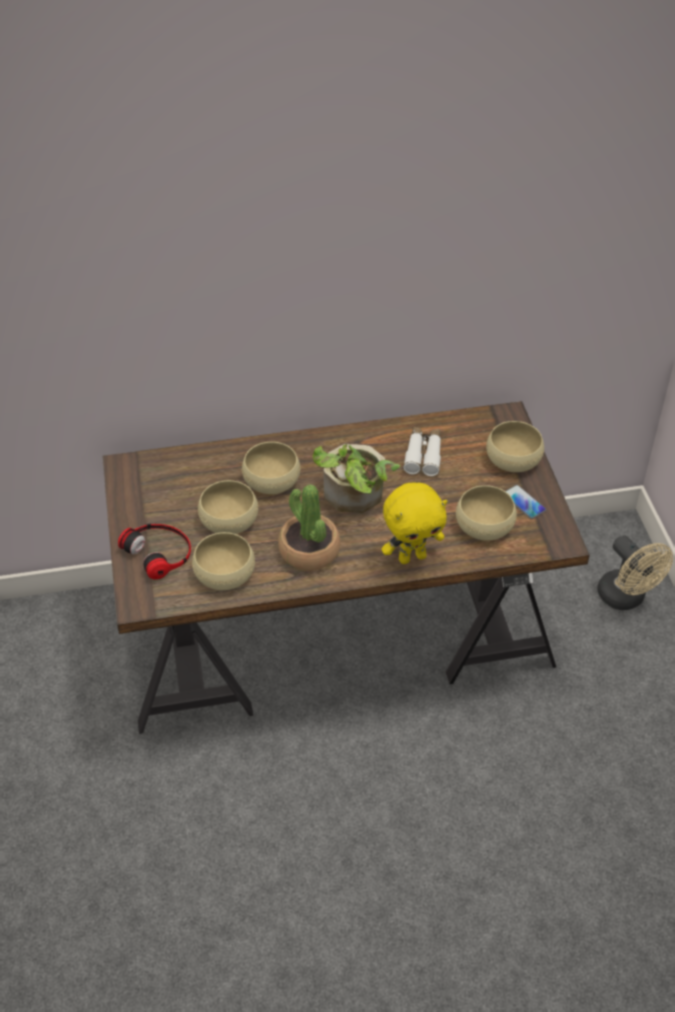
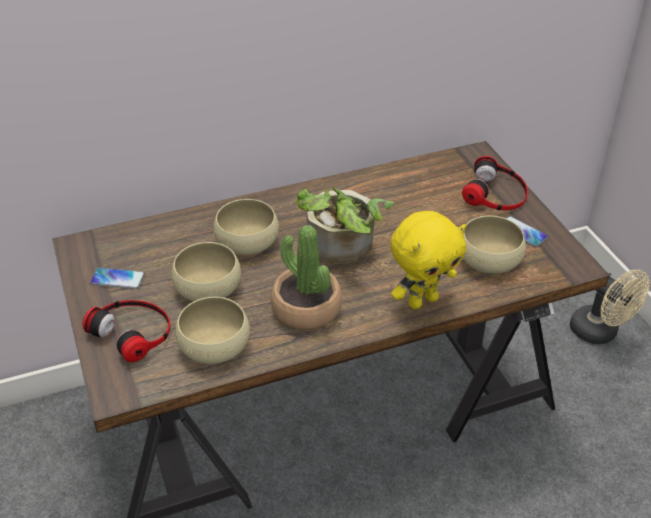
camera: 10 degrees left, 5 degrees down
white binoculars [403,426,441,476] -> none
beige bowl [486,421,544,472] -> headphones [462,156,528,210]
none -> phone [90,267,145,289]

